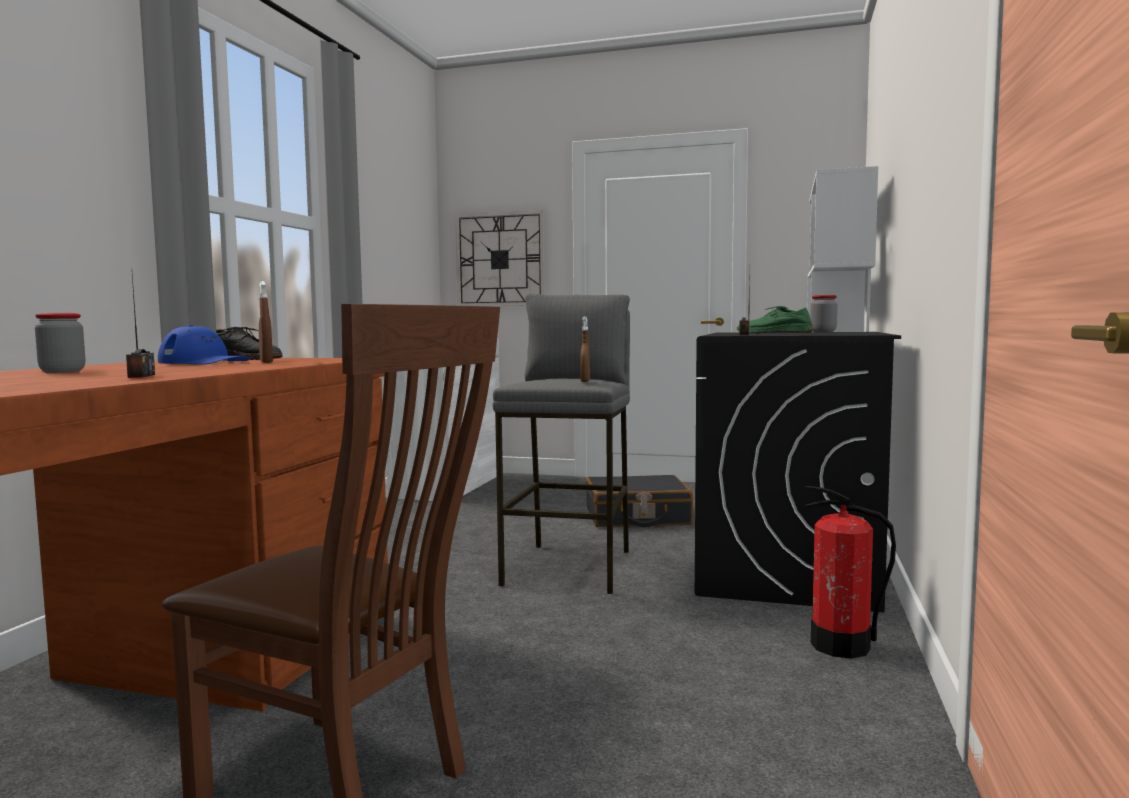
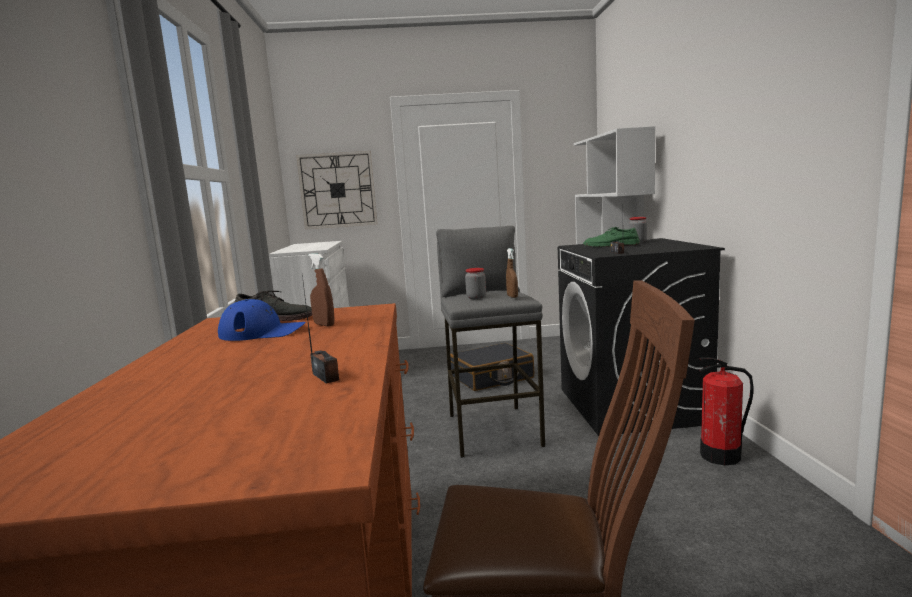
camera: 20 degrees left, 5 degrees up
jar [35,313,85,373] -> jar moved to [465,268,486,299]

